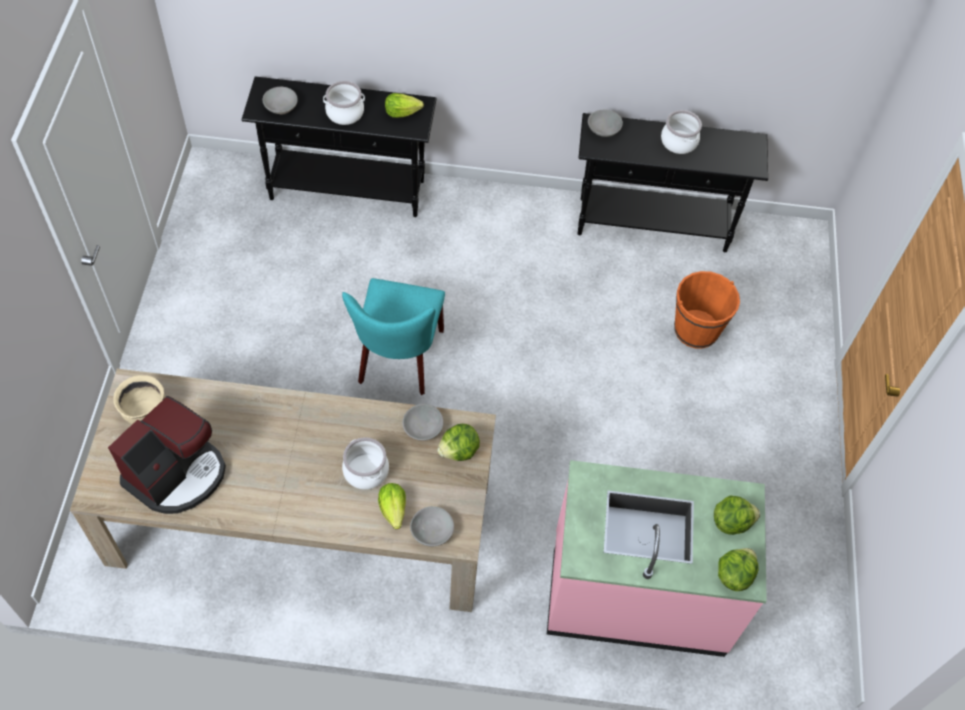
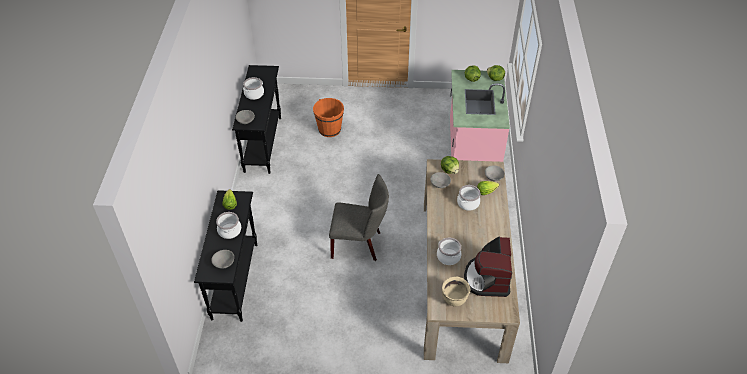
camera: 90 degrees left, 10 degrees down
coffee machine [108,396,226,514] -> coffee machine turned 120 degrees counterclockwise [464,237,512,297]
turquoise chair [342,278,445,395] -> grey chair [329,174,389,261]
none -> cooking pot [437,238,461,265]

